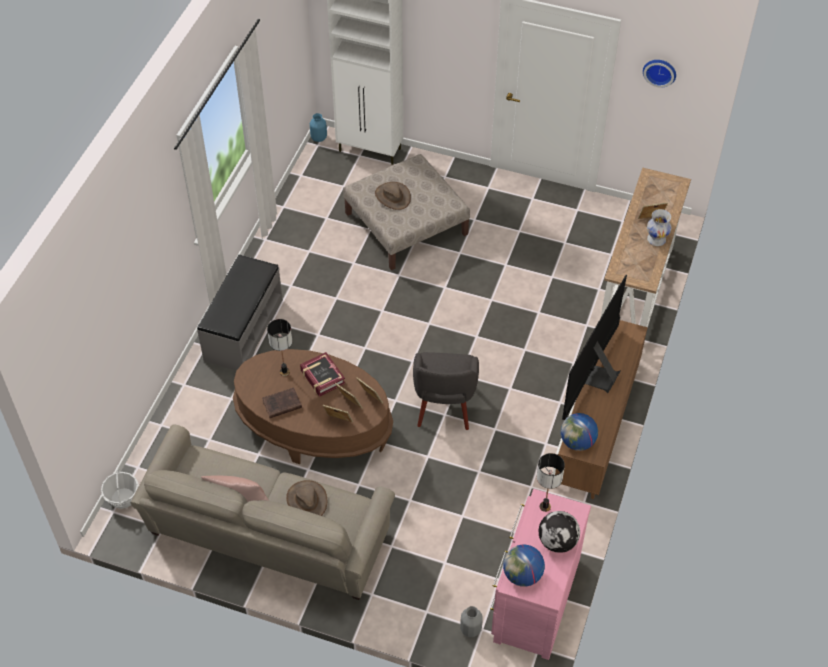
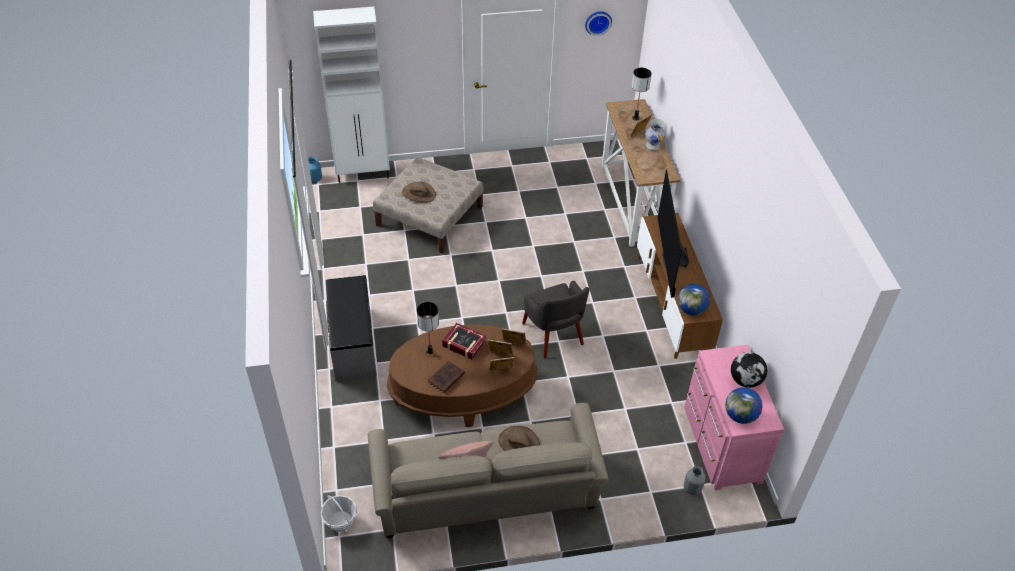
camera: 30 degrees left, 5 degrees down
table lamp [537,453,565,512] -> table lamp moved to [632,68,652,121]

